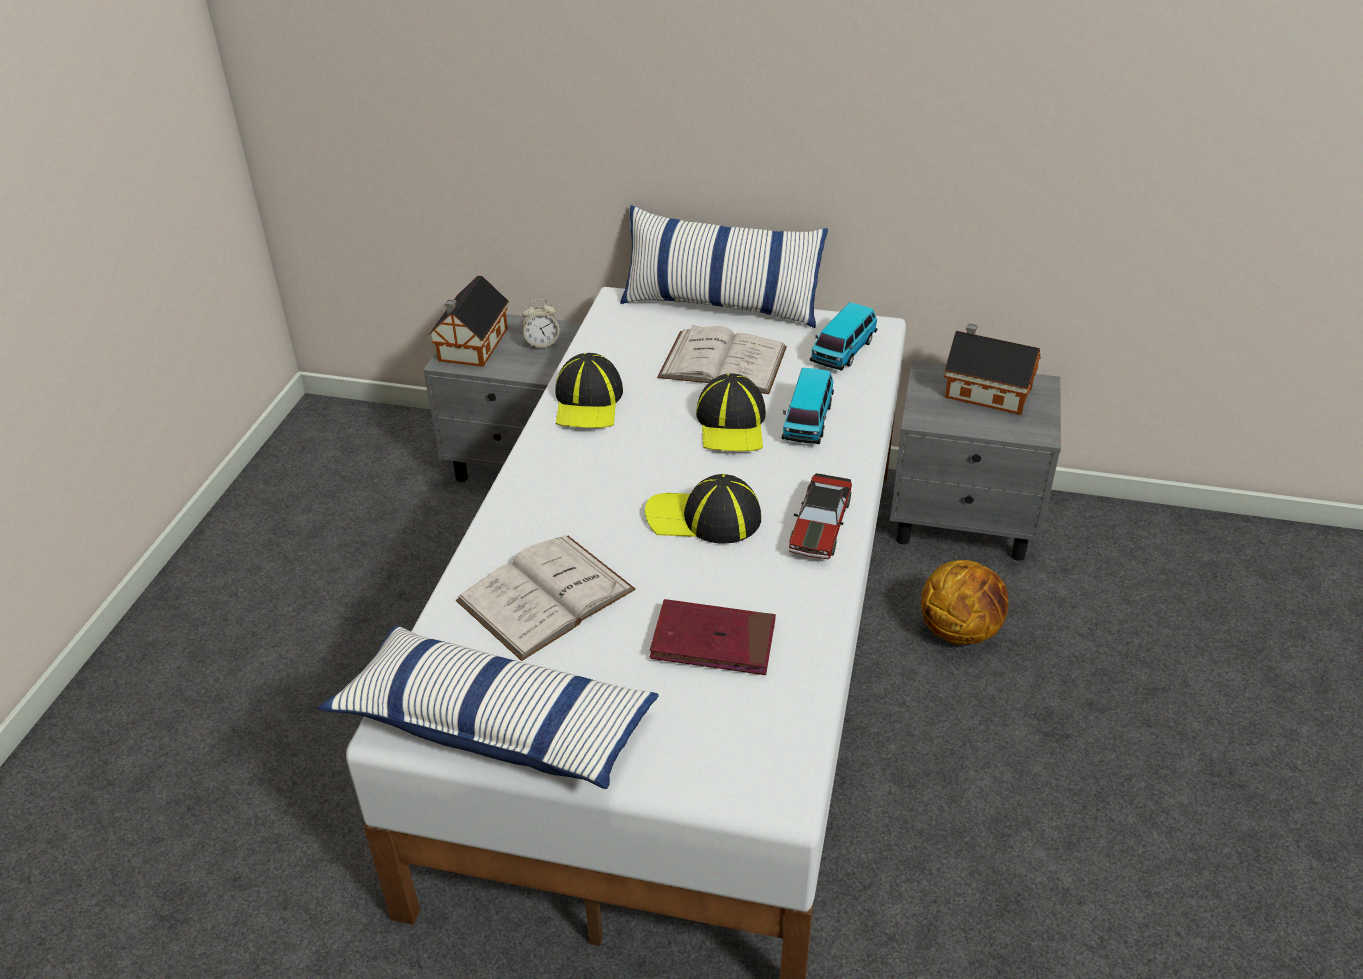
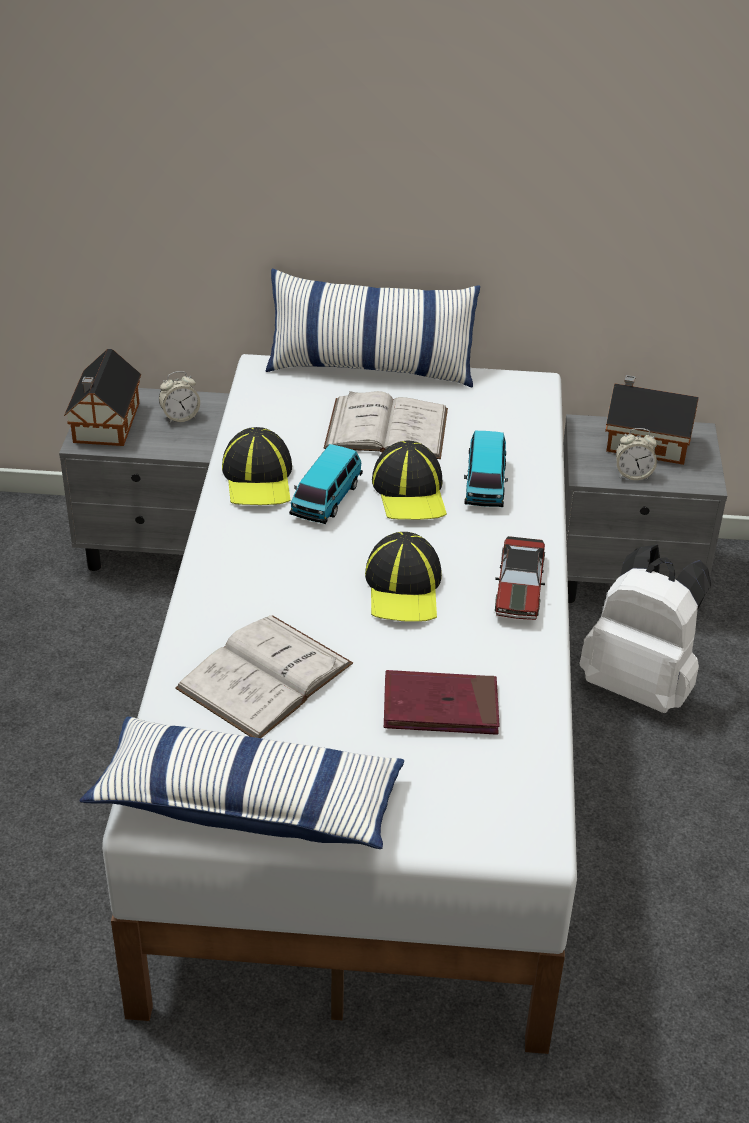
camera: 10 degrees left, 0 degrees up
cap [645,474,761,544] -> cap turned 90 degrees counterclockwise [365,532,442,622]
toy car [810,302,877,371] -> toy car moved to [289,444,363,524]
basketball [921,560,1009,645] -> white backpack [580,544,711,713]
none -> alarm clock [616,428,658,480]

